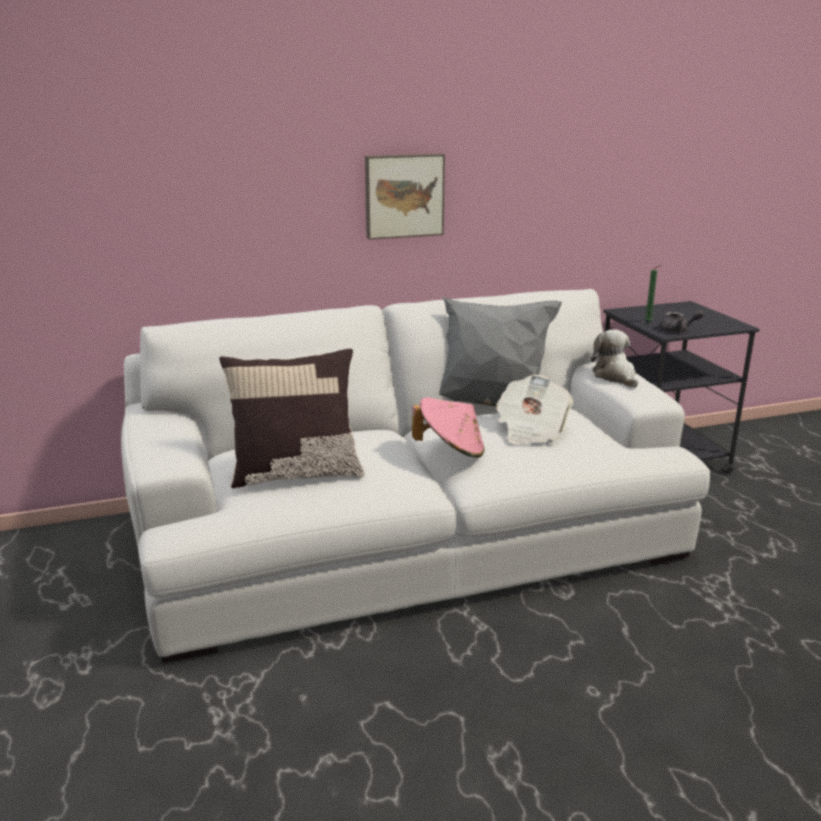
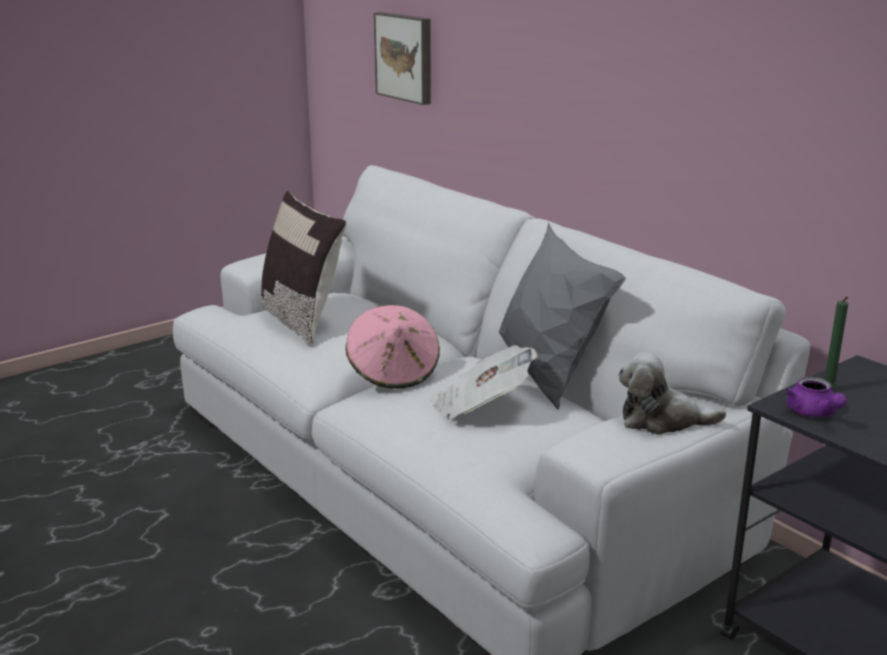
camera: 70 degrees right, 0 degrees up
picture [365,154,445,240] -> picture moved to [374,12,431,105]
plush toy [591,330,638,388] -> plush toy turned 135 degrees counterclockwise [618,352,726,435]
grey teapot [659,310,704,332] -> purple teapot [785,377,847,417]

